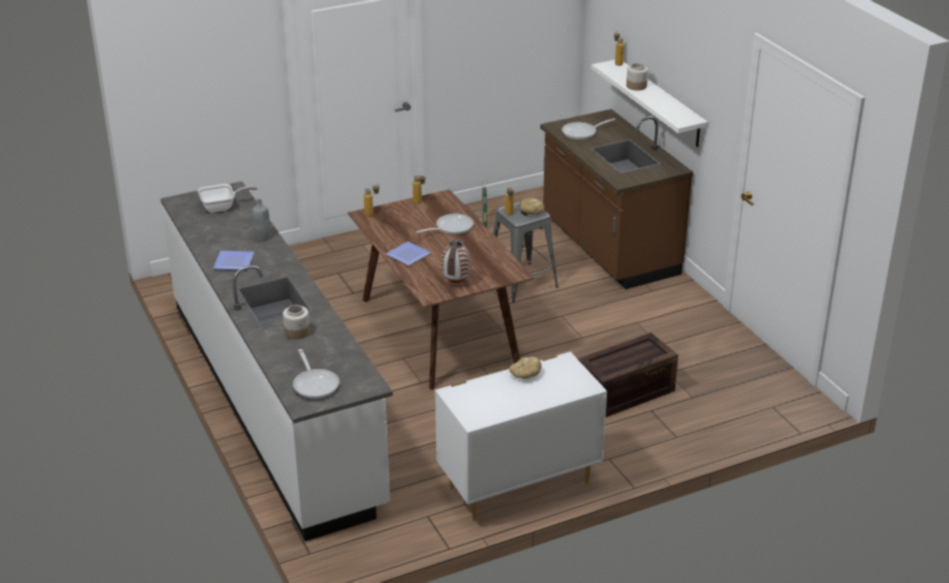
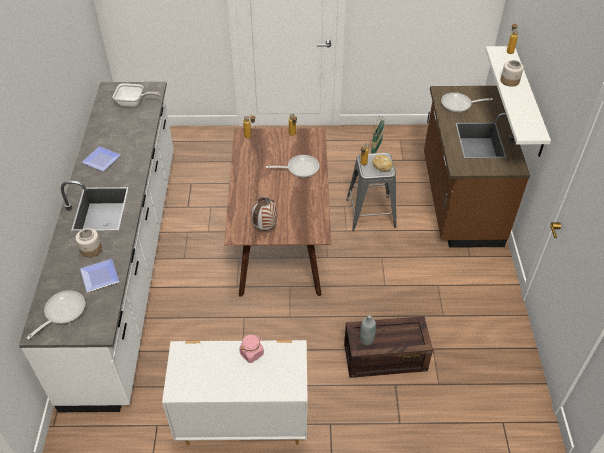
camera: 25 degrees right, 15 degrees up
grey bottle [252,198,271,242] -> grey bottle moved to [360,315,376,346]
frying pan [293,349,340,399] -> frying pan turned 150 degrees counterclockwise [26,290,85,339]
plate [386,242,431,266] -> plate moved to [80,259,120,292]
bread [509,357,541,379] -> pink jar [239,334,264,363]

